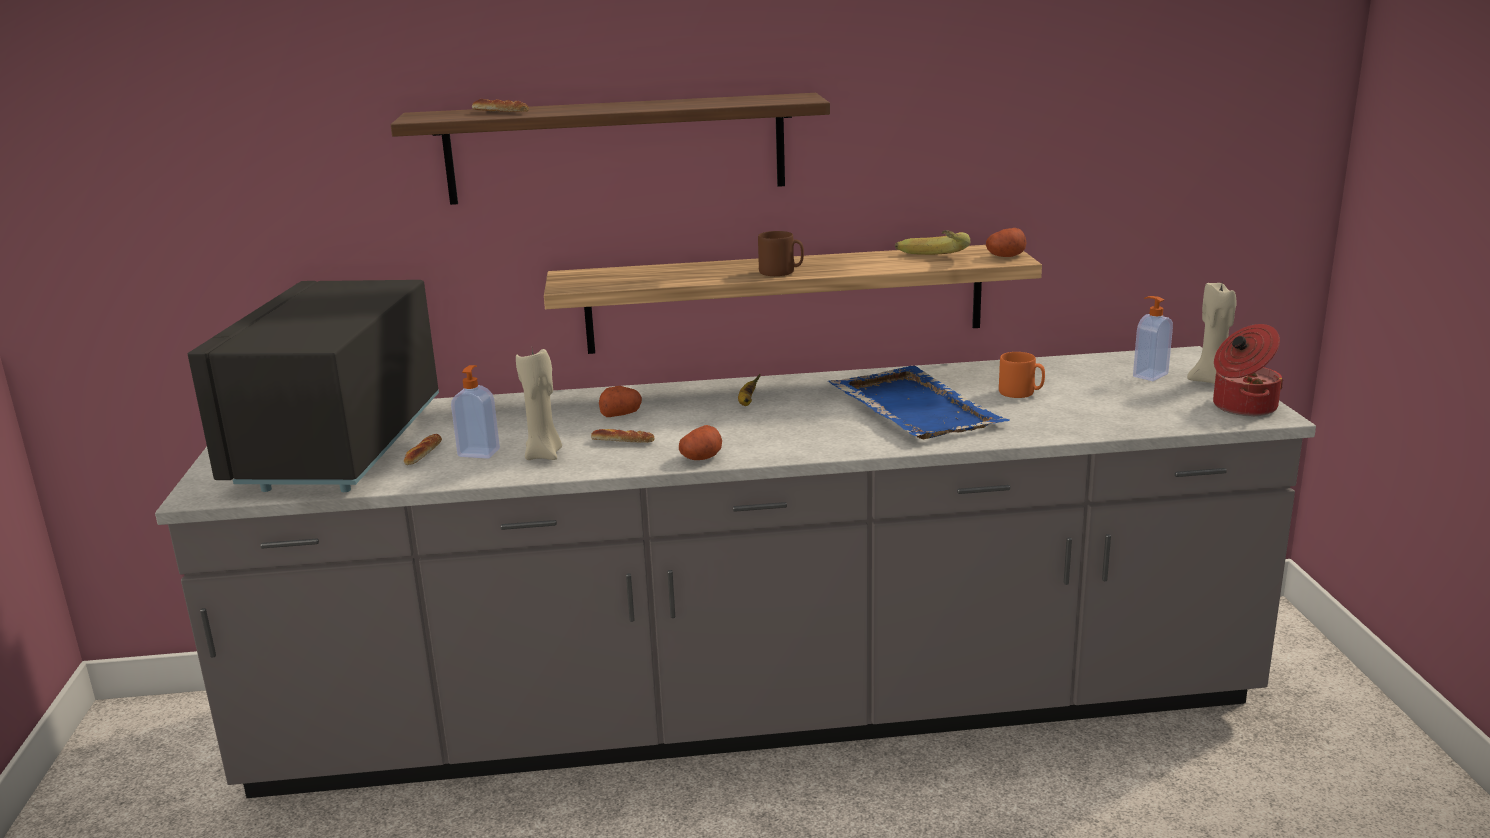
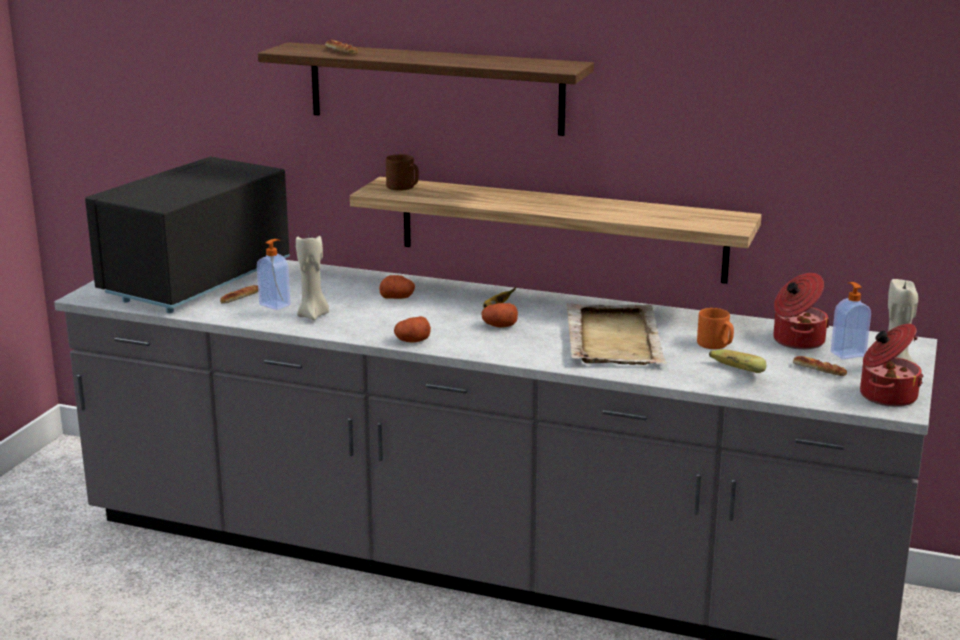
camera: 25 degrees right, 0 degrees up
bread [591,429,654,443] -> bread moved to [793,356,847,376]
brown mug [758,231,804,276] -> brown mug moved to [386,154,419,191]
blue tray [828,366,1010,439] -> beige tray [566,303,668,365]
banana [895,230,970,255] -> banana moved to [709,349,766,373]
potato [986,228,1027,257] -> potato moved to [481,303,518,328]
none -> cooking pot [773,273,830,350]

